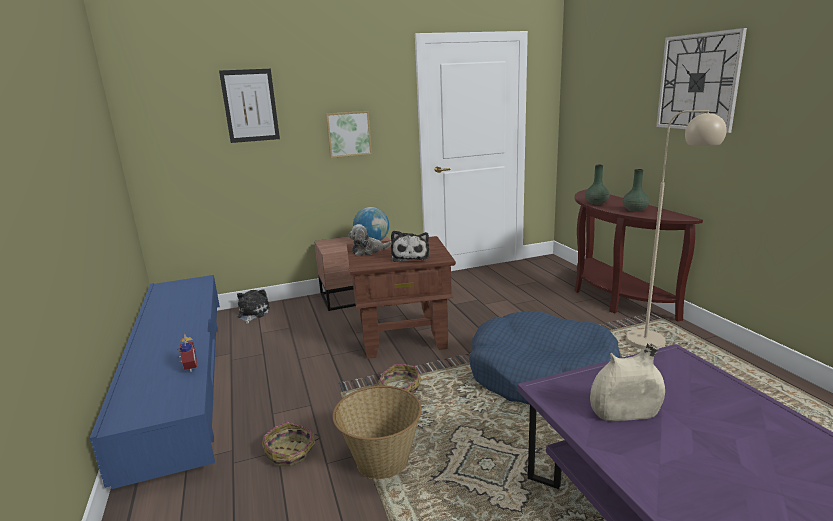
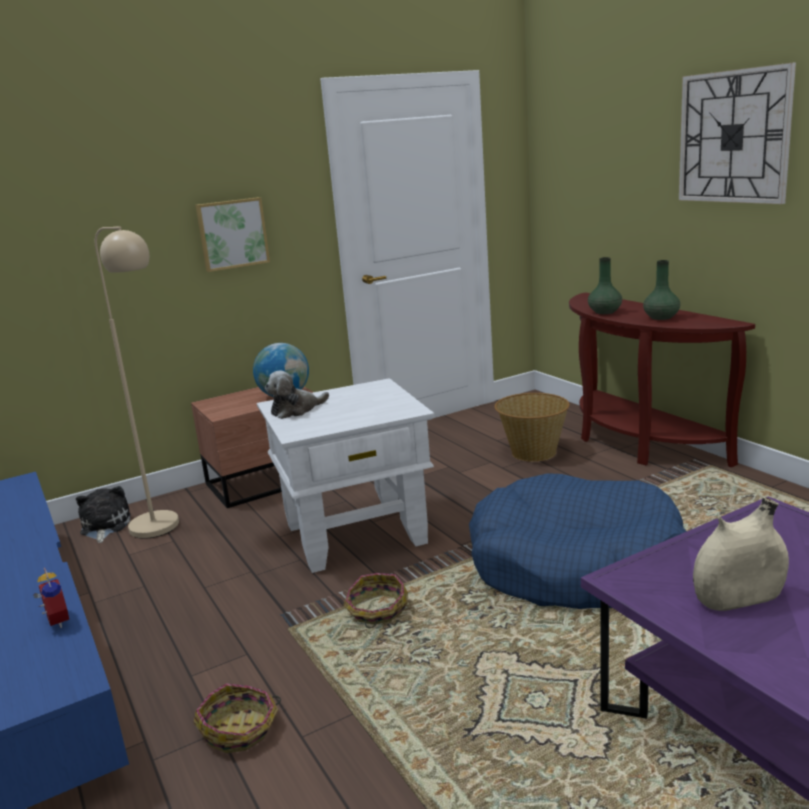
camera: 10 degrees left, 0 degrees up
picture [219,69,280,143] -> none
basket [332,386,422,479] -> basket moved to [494,393,569,462]
brown side table [347,236,456,359] -> white side table [257,378,435,573]
plush toy [391,231,429,262] -> none
beige floor lamp [626,110,727,349] -> beige floor lamp moved to [95,226,179,539]

